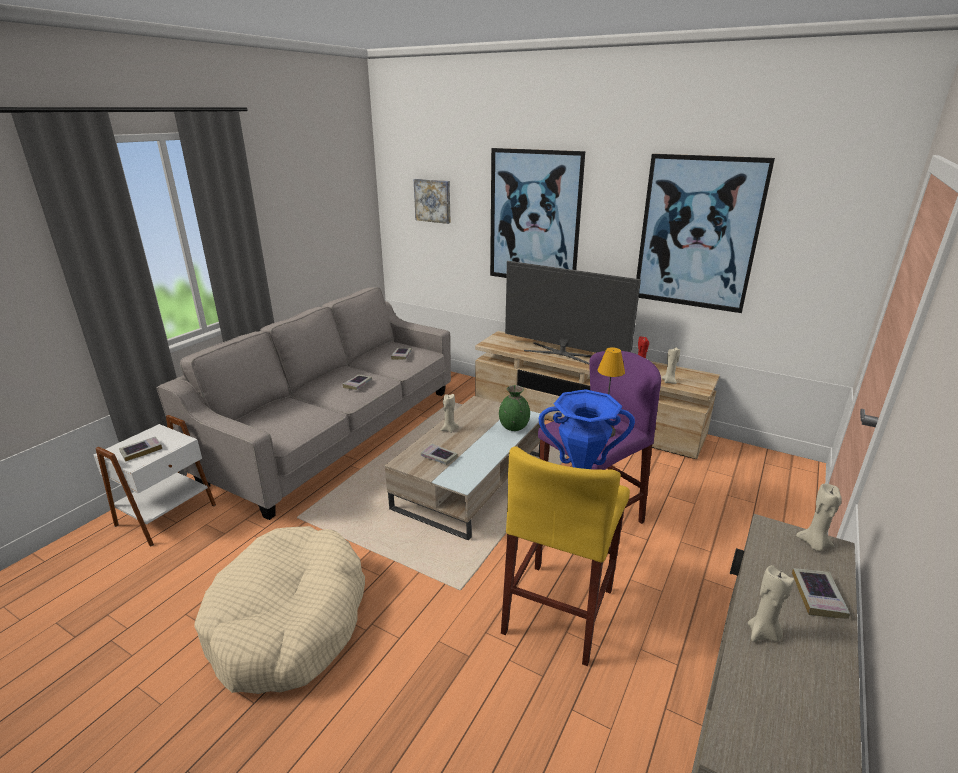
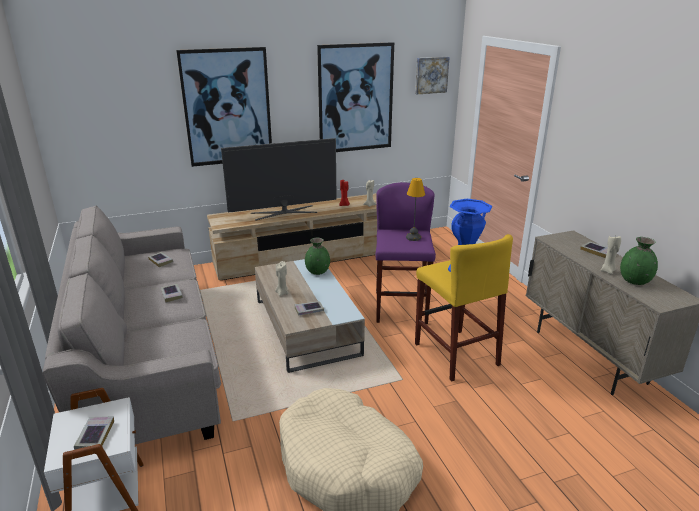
camera: 50 degrees left, 0 degrees up
picture [414,179,451,224] -> picture moved to [415,57,450,94]
beige candle [796,483,842,551] -> none
none -> green vase [620,237,658,285]

